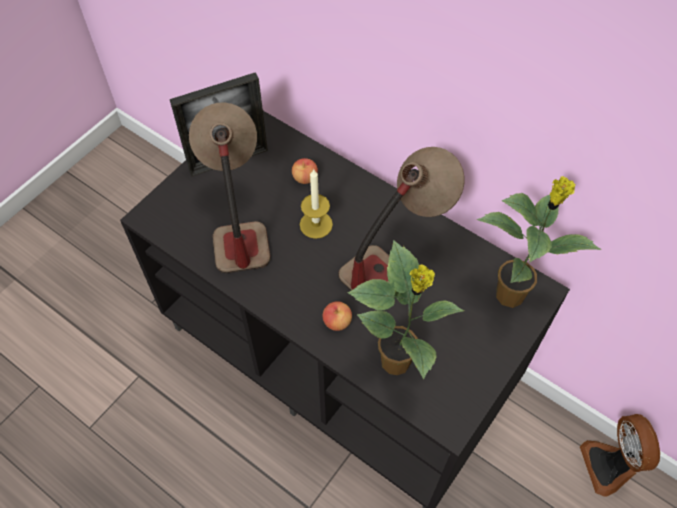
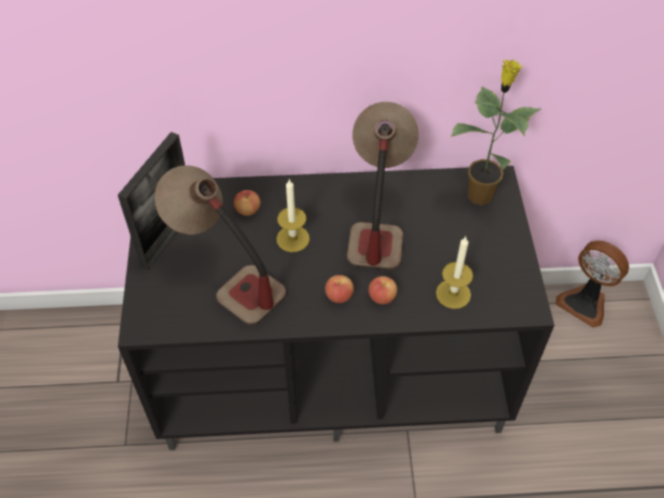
camera: 40 degrees left, 5 degrees down
potted plant [348,240,464,379] -> candle [436,236,473,309]
none -> apple [325,275,354,303]

